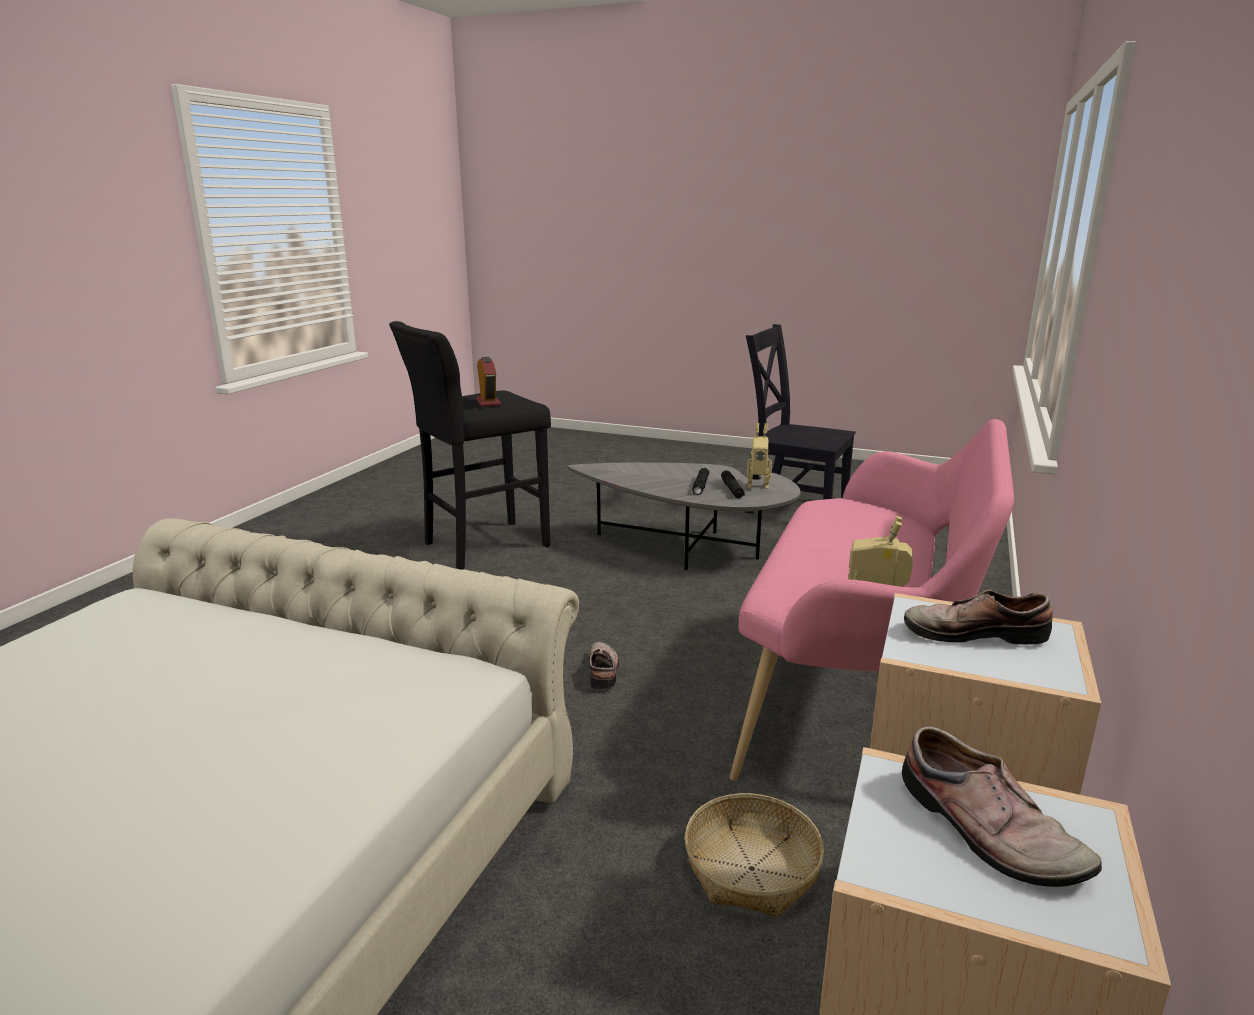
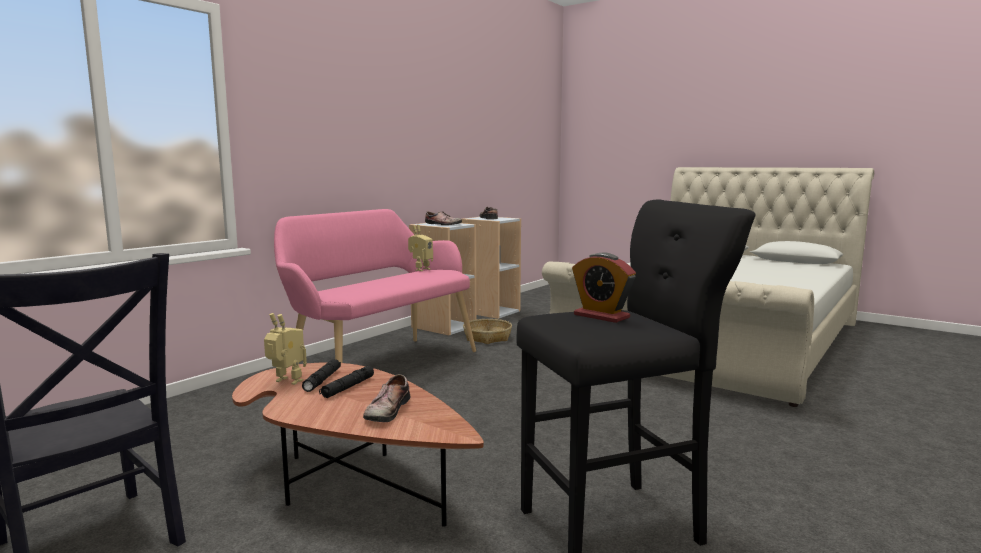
camera: 165 degrees left, 10 degrees down
alarm clock [476,357,501,407] -> alarm clock turned 45 degrees counterclockwise [572,253,636,323]
grey coffee table [567,462,801,570] -> brown coffee table [232,362,484,527]
shoe [588,642,619,689] -> shoe moved to [363,374,410,422]

